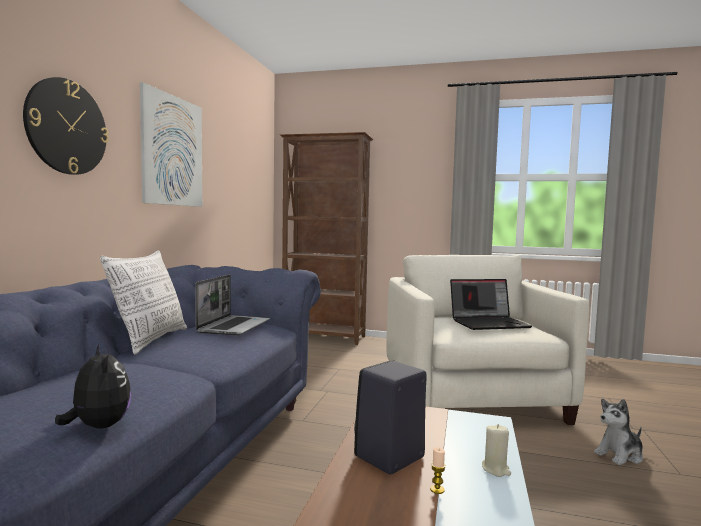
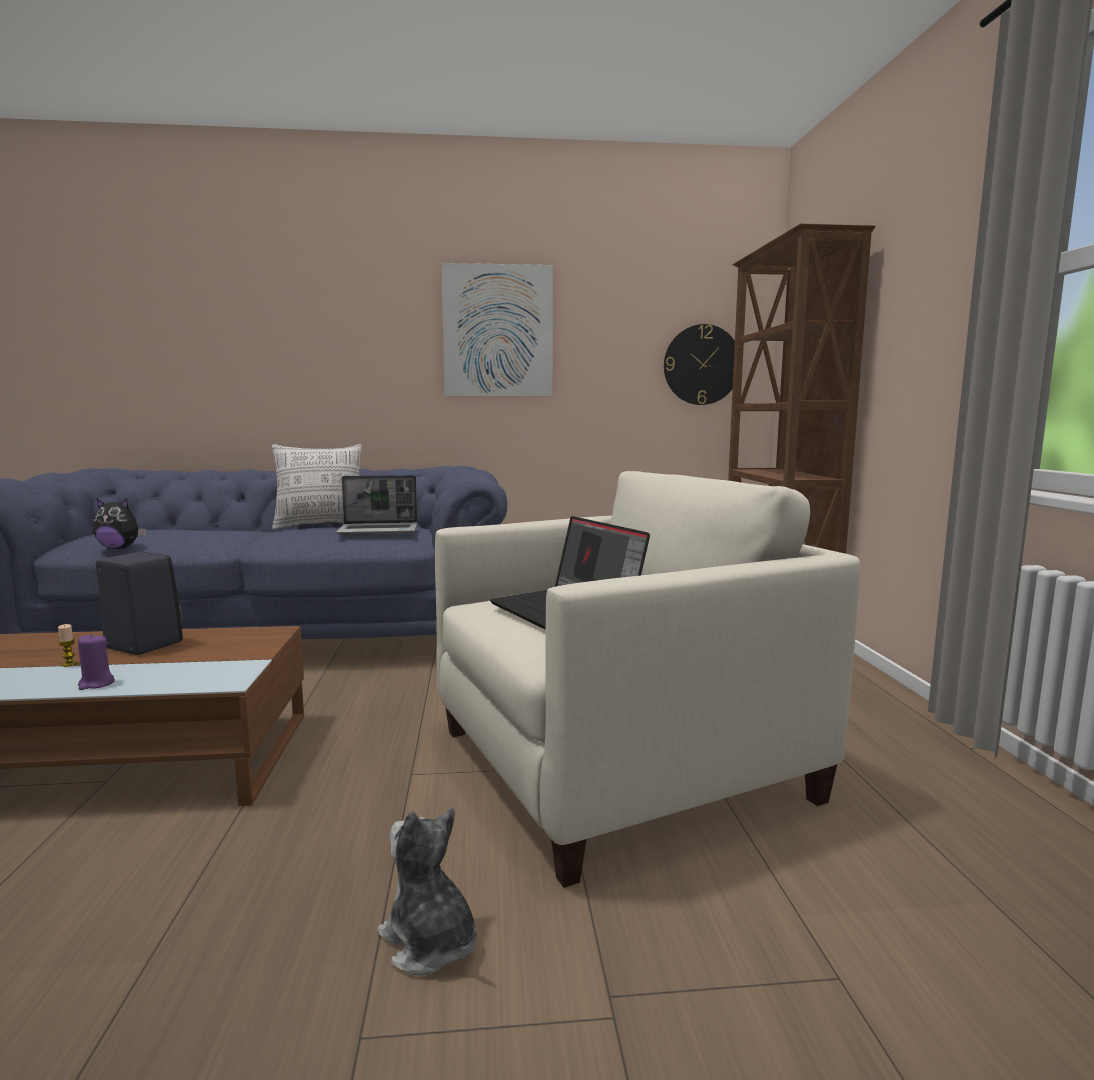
camera: 70 degrees right, 5 degrees up
wall clock [23,77,109,175] -> wall clock moved to [664,324,735,405]
plush toy [55,345,131,429] -> plush toy turned 60 degrees clockwise [93,498,147,549]
beige candle [482,424,511,477] -> purple candle [78,633,115,690]

